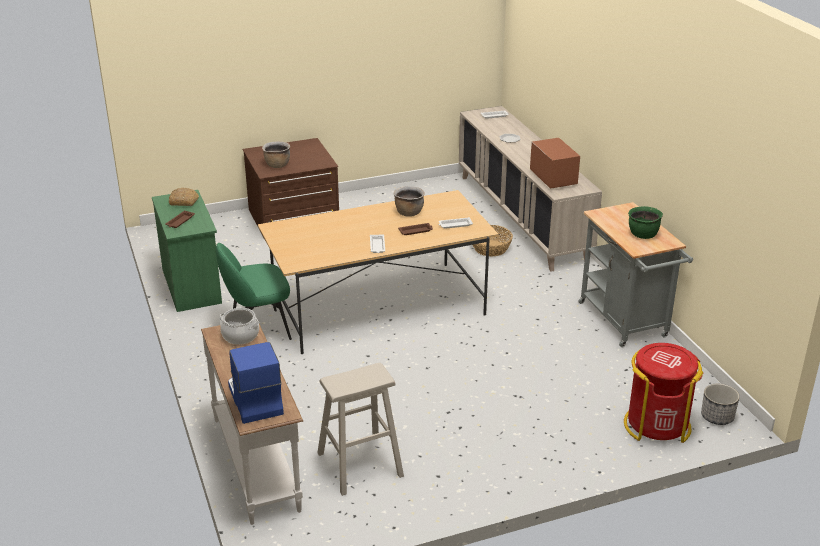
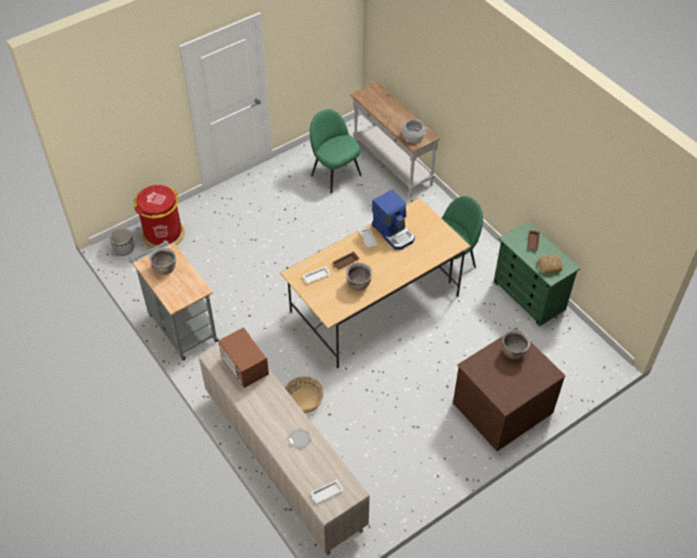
camera: 165 degrees right, 20 degrees up
coffee machine [228,342,284,424] -> coffee machine moved to [372,190,415,250]
beige stool [317,363,404,496] -> green chair [310,109,361,193]
green cooking pot [628,206,663,239] -> brown cooking pot [149,247,176,275]

